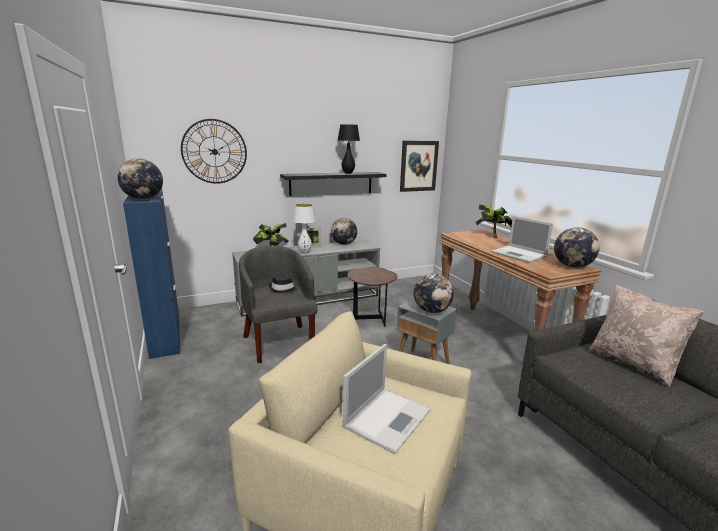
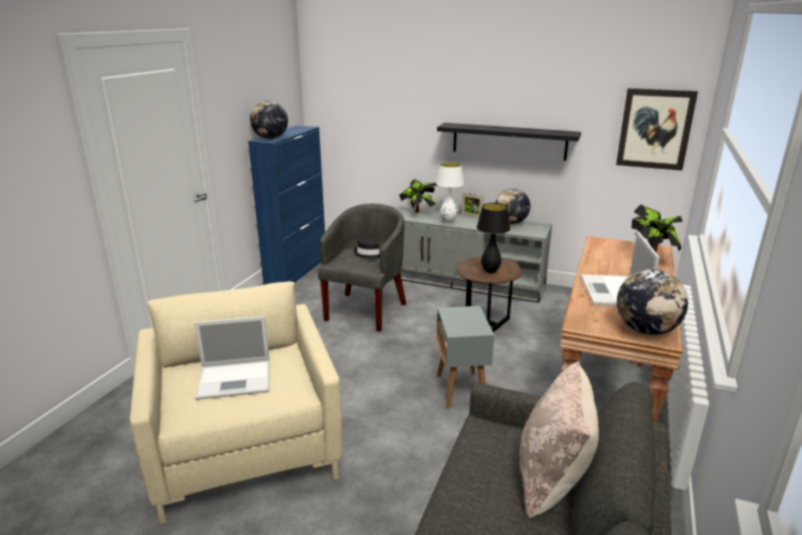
camera: 45 degrees right, 5 degrees up
wall clock [181,119,247,184] -> none
black table lamp [338,124,360,174] -> black table lamp moved to [477,203,510,273]
globe [414,273,454,313] -> none

